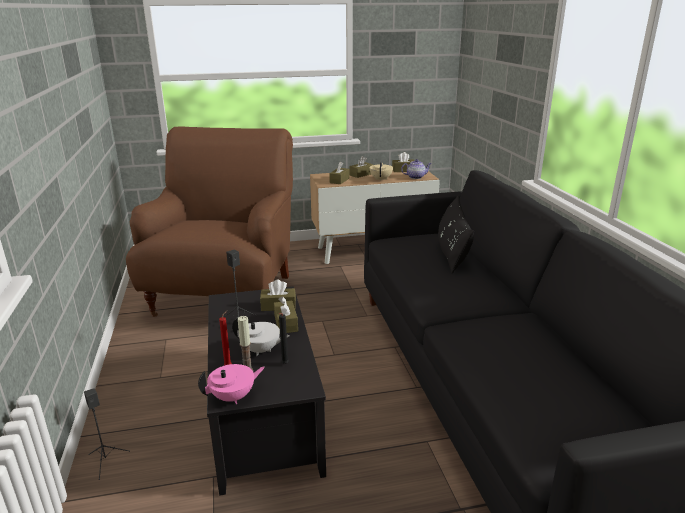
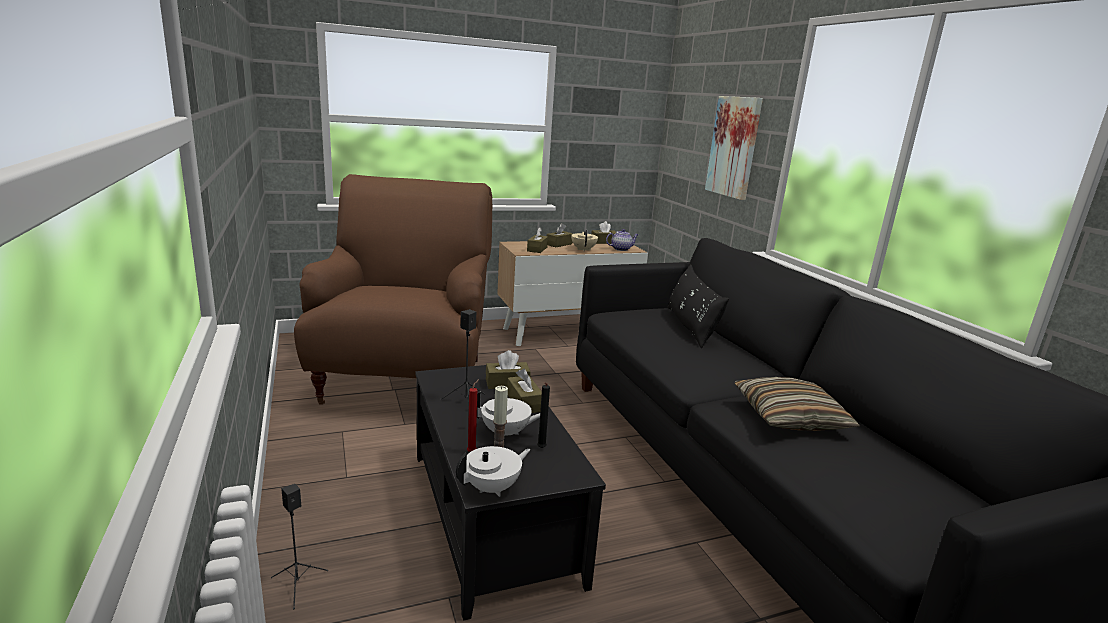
camera: 10 degrees left, 5 degrees down
pink teapot [198,364,265,404] -> white teapot [456,446,531,497]
none -> picture [705,96,763,200]
none -> pillow [735,377,860,431]

